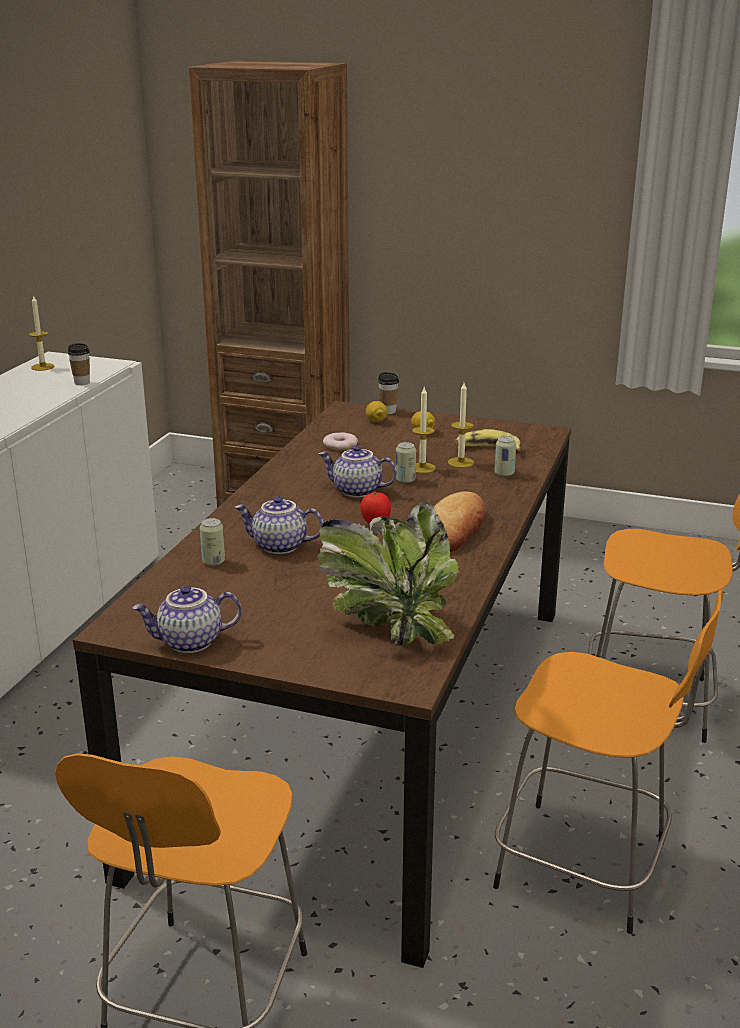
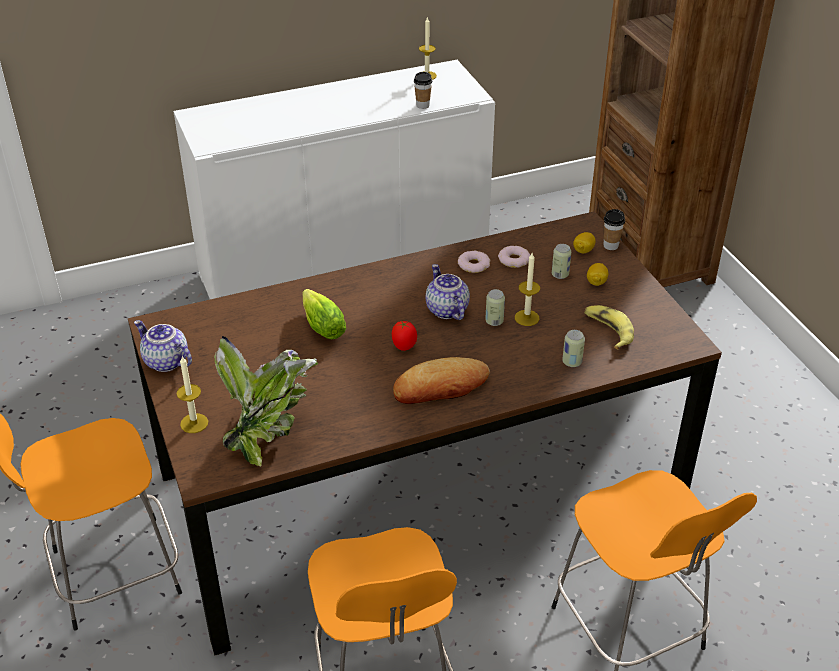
camera: 50 degrees right, 15 degrees up
can [200,518,225,566] -> can moved to [552,244,571,279]
teapot [235,496,324,554] -> lettuce [302,289,346,339]
candle [448,383,474,468] -> candle moved to [177,356,208,433]
none -> donut [458,251,490,273]

